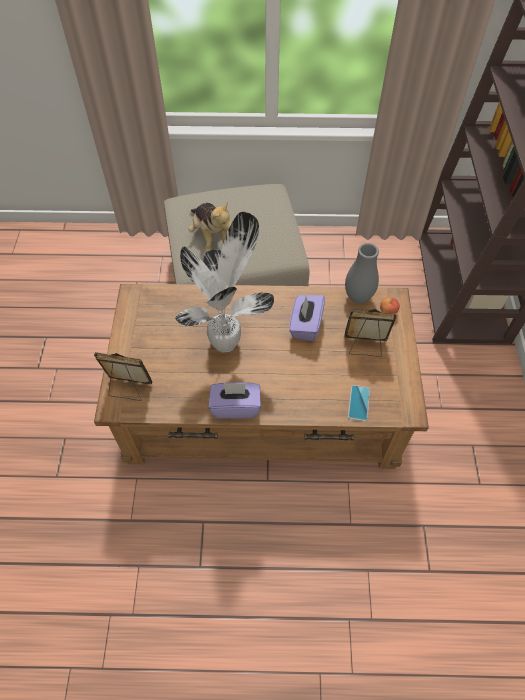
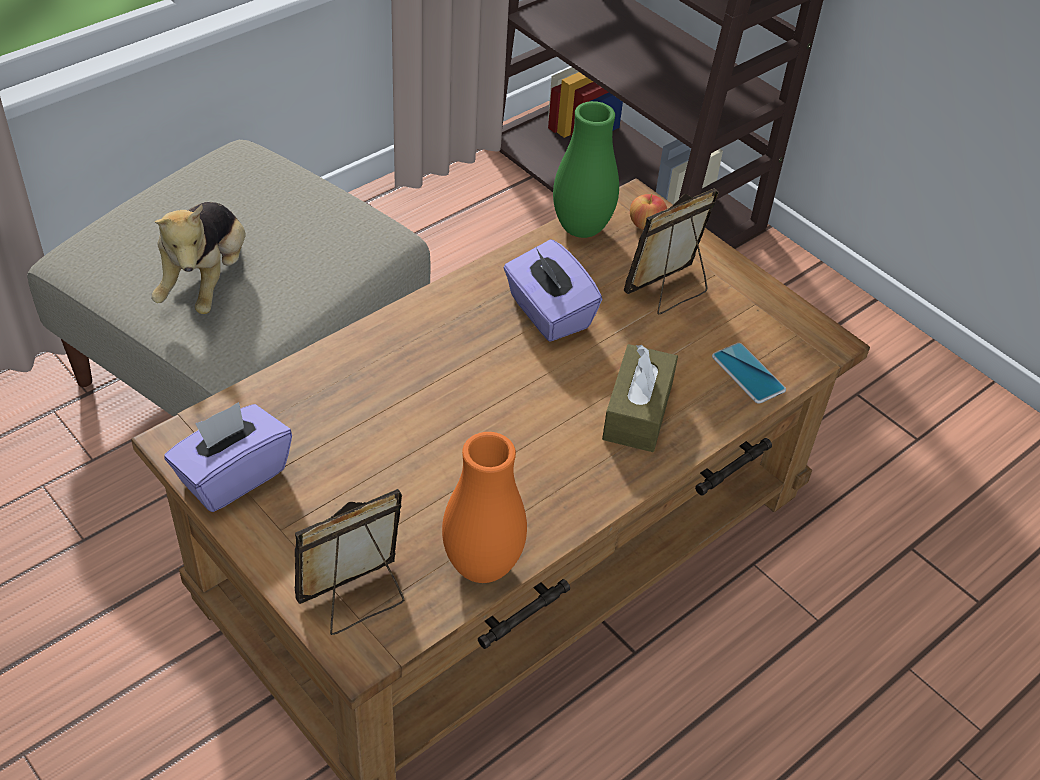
camera: 45 degrees left, 10 degrees down
potted plant [175,212,274,353] -> none
plush toy [188,202,232,252] -> plush toy turned 75 degrees clockwise [152,202,246,314]
purple tissue box [209,382,261,418] -> purple tissue box moved to [164,402,292,512]
grey vase [345,243,379,304] -> green vase [553,101,619,238]
none -> orange vase [442,432,527,583]
none -> brown tissue box [602,344,678,452]

